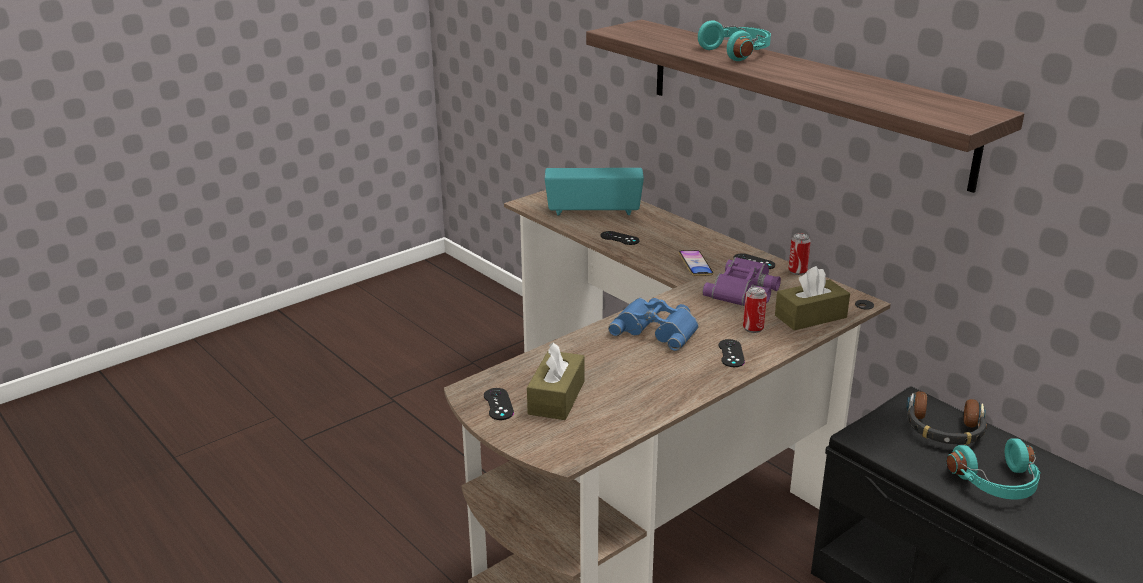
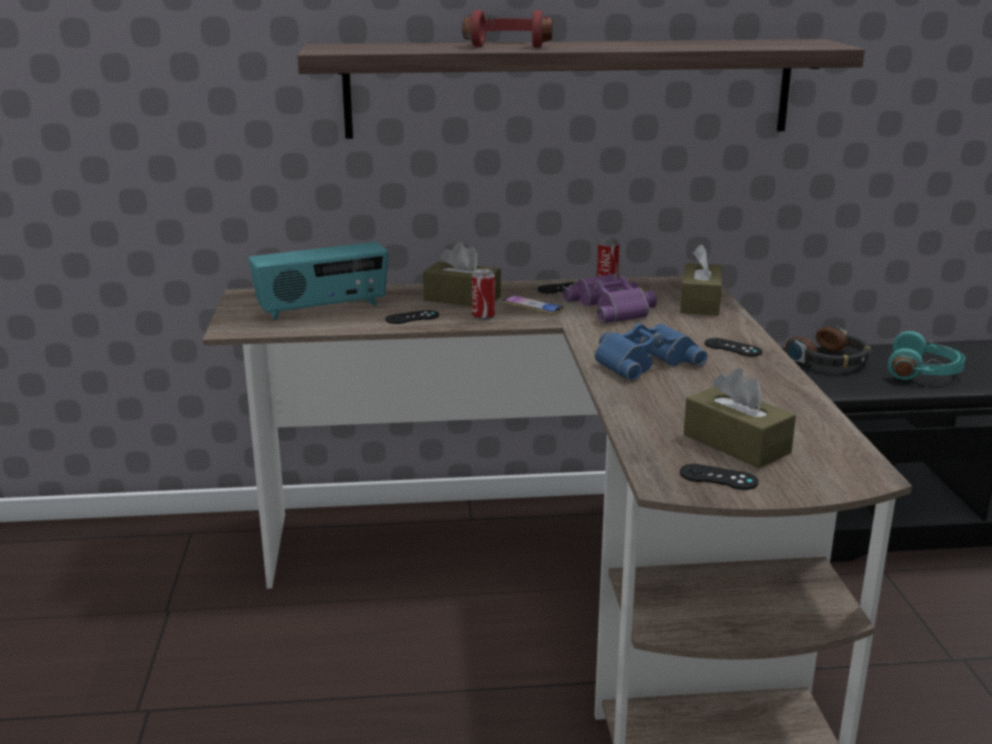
camera: 55 degrees left, 5 degrees down
radio [545,168,644,215] -> radio turned 150 degrees counterclockwise [249,242,388,320]
turquoise headphones [698,21,771,61] -> red headphones [462,10,553,48]
can [743,287,767,333] -> can moved to [472,269,495,320]
none -> brown tissue box [423,242,501,306]

